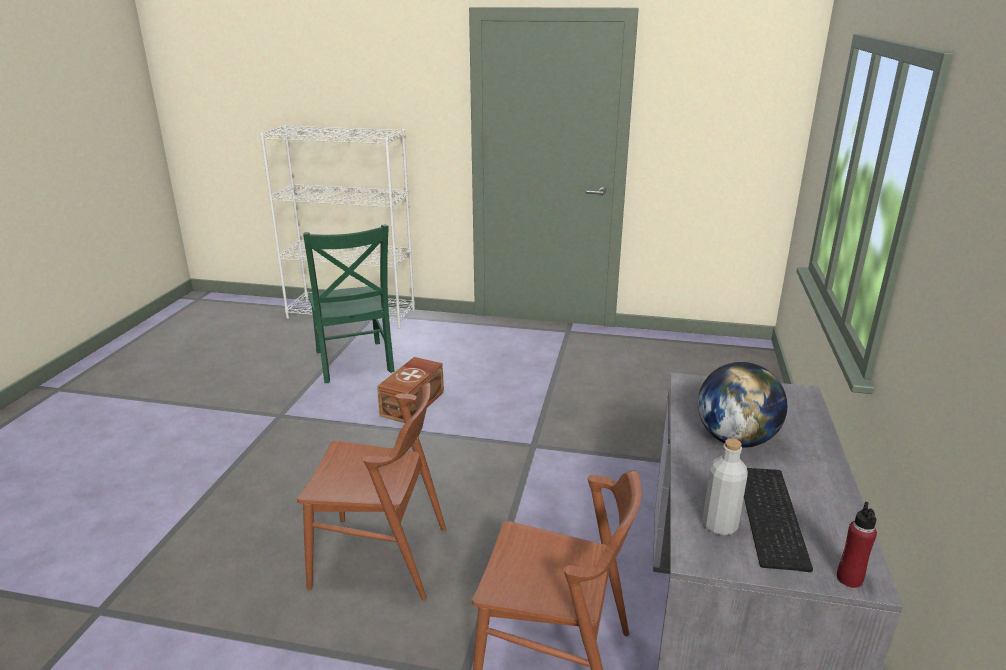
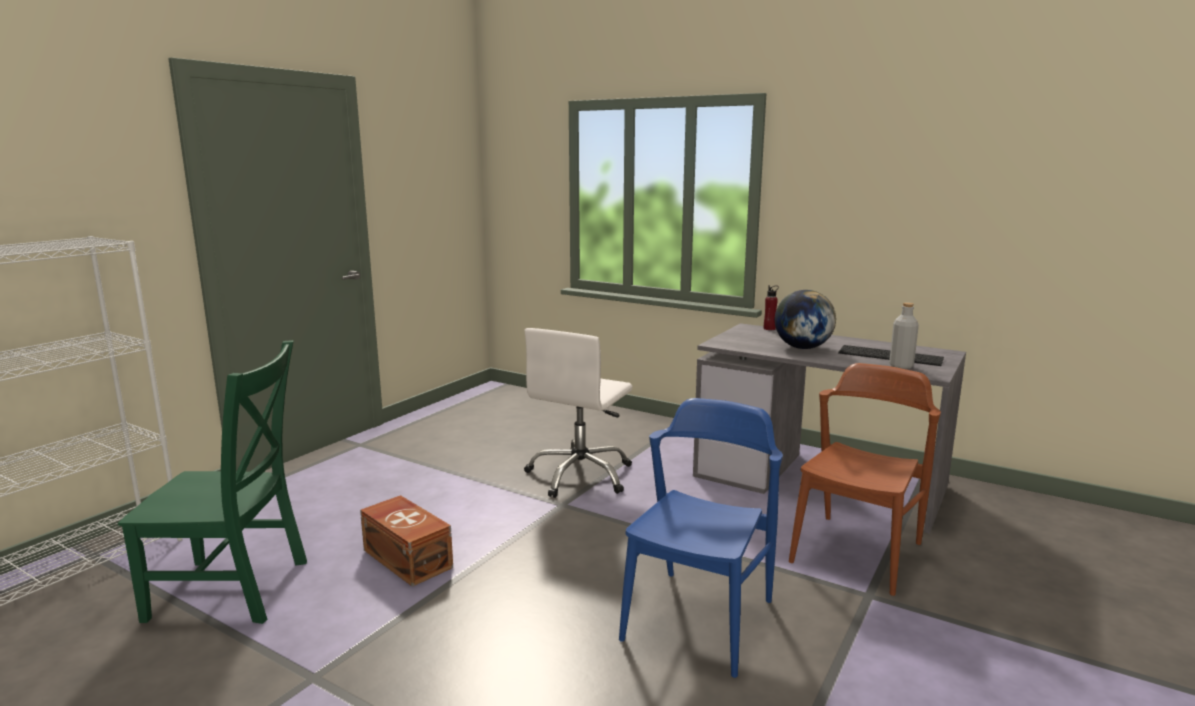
camera: 70 degrees left, 10 degrees down
brown chair [297,383,446,600] -> blue chair [619,398,783,678]
red bottle [837,502,877,588] -> red bottle moved to [764,285,779,330]
none -> white office chair [524,328,633,498]

